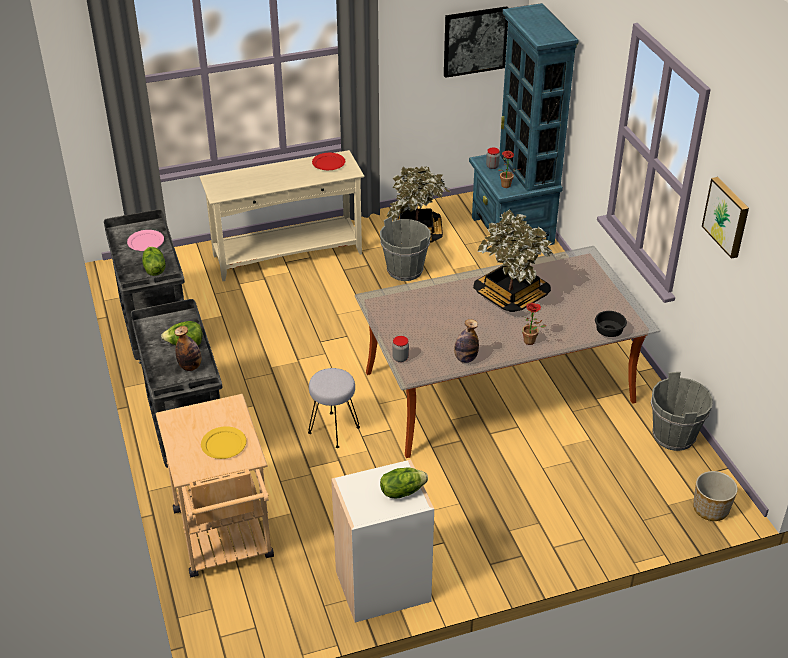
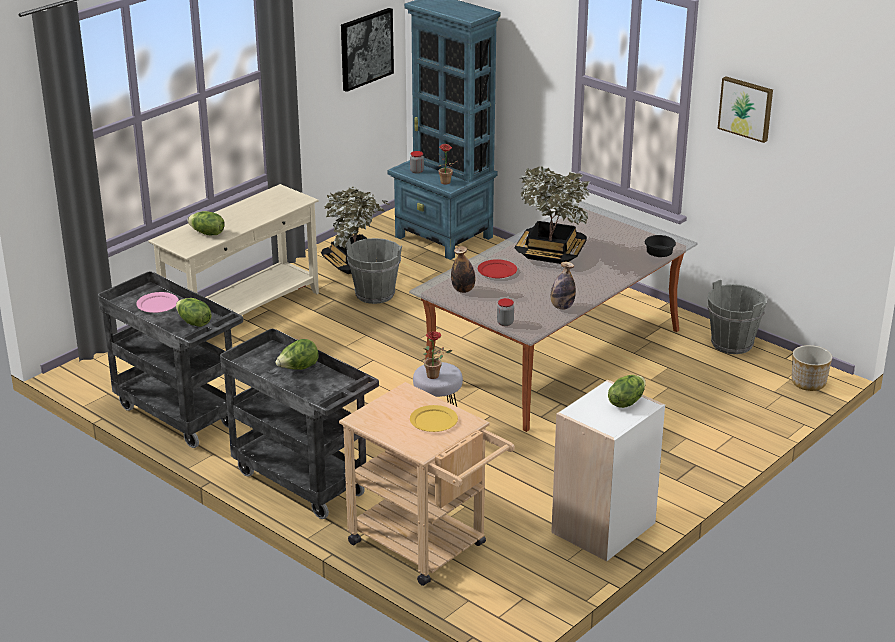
camera: 30 degrees left, 10 degrees down
bottle [175,326,201,371] -> bottle moved to [451,246,475,293]
red plate [312,153,345,170] -> red plate moved to [478,259,517,278]
potted plant [522,303,546,345] -> potted plant moved to [423,331,452,379]
none -> lettuce [188,211,225,235]

